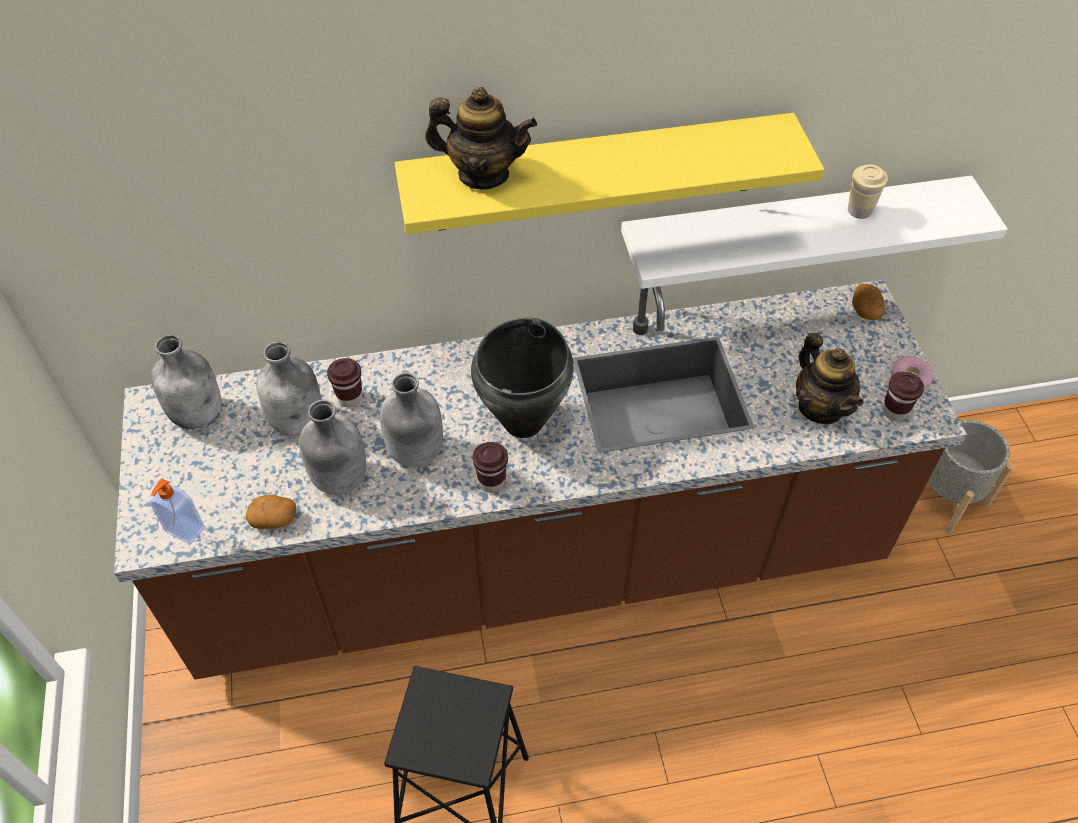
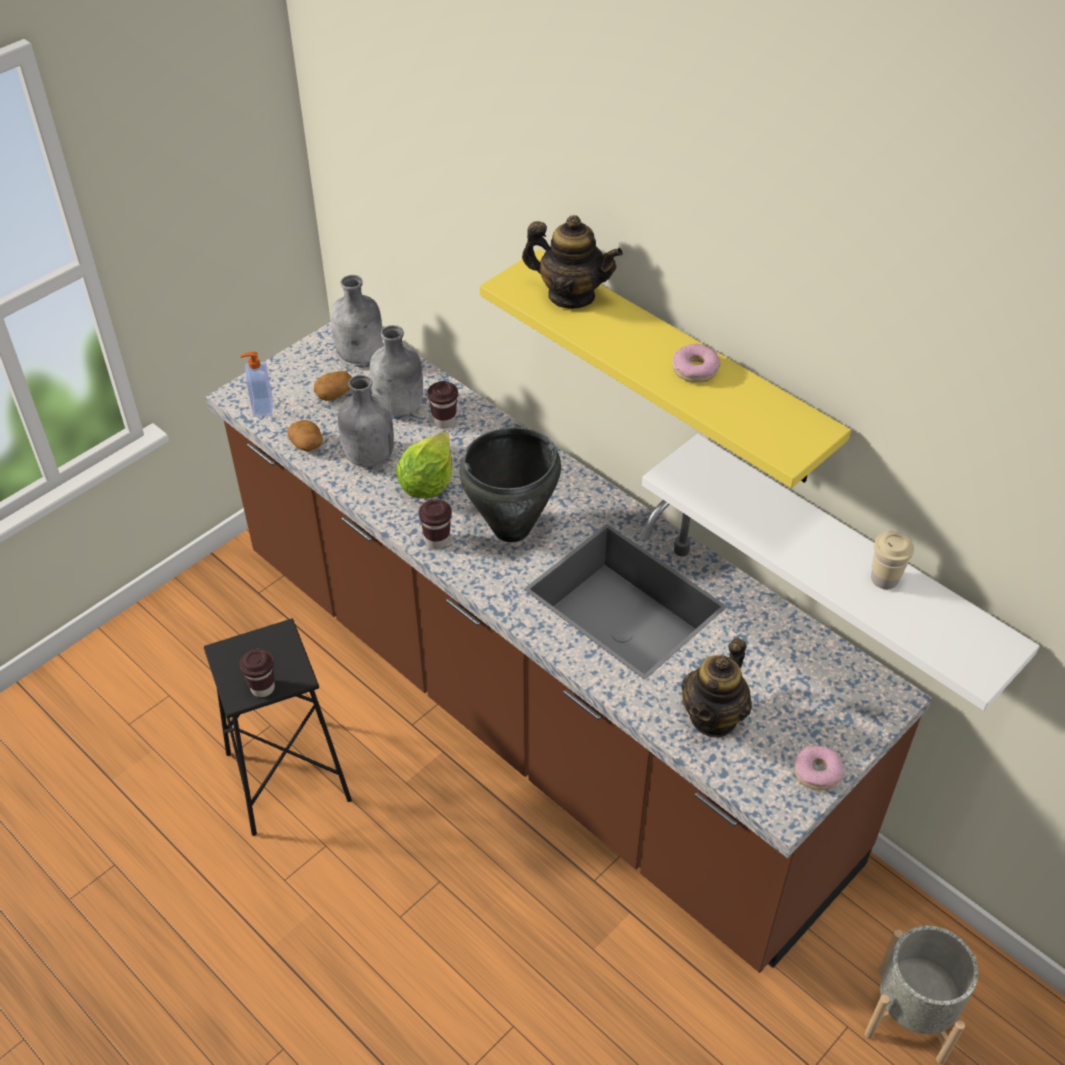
camera: 55 degrees right, 5 degrees down
grey bottle [380,373,443,467] -> lettuce [396,432,452,498]
teapot [425,87,537,190] -> teapot turned 45 degrees counterclockwise [522,215,623,309]
potato [852,284,884,320] -> potato moved to [314,371,352,401]
brown cup [883,372,924,421] -> brown cup moved to [240,649,275,697]
none -> donut [672,344,720,383]

